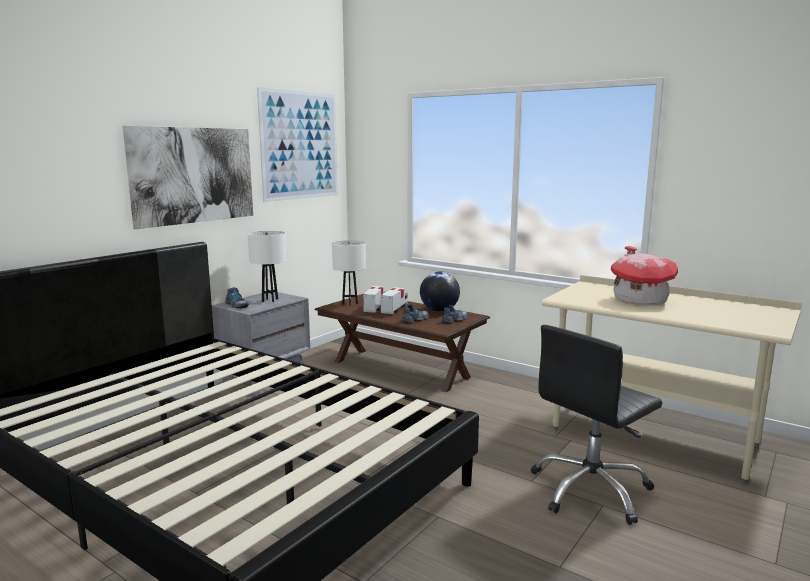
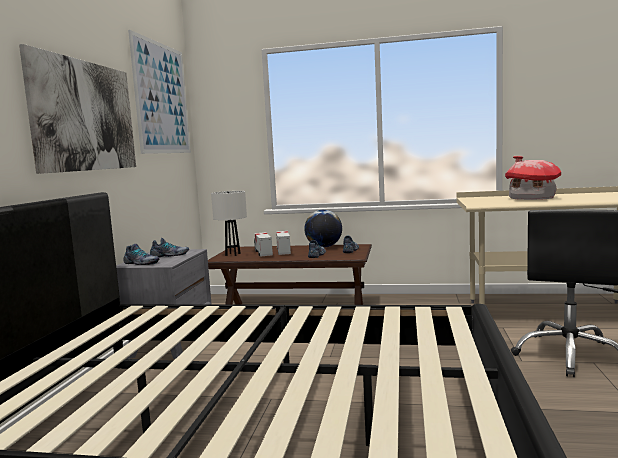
camera: 25 degrees left, 5 degrees down
white table lamp [248,231,286,302] -> shoe [150,238,189,257]

